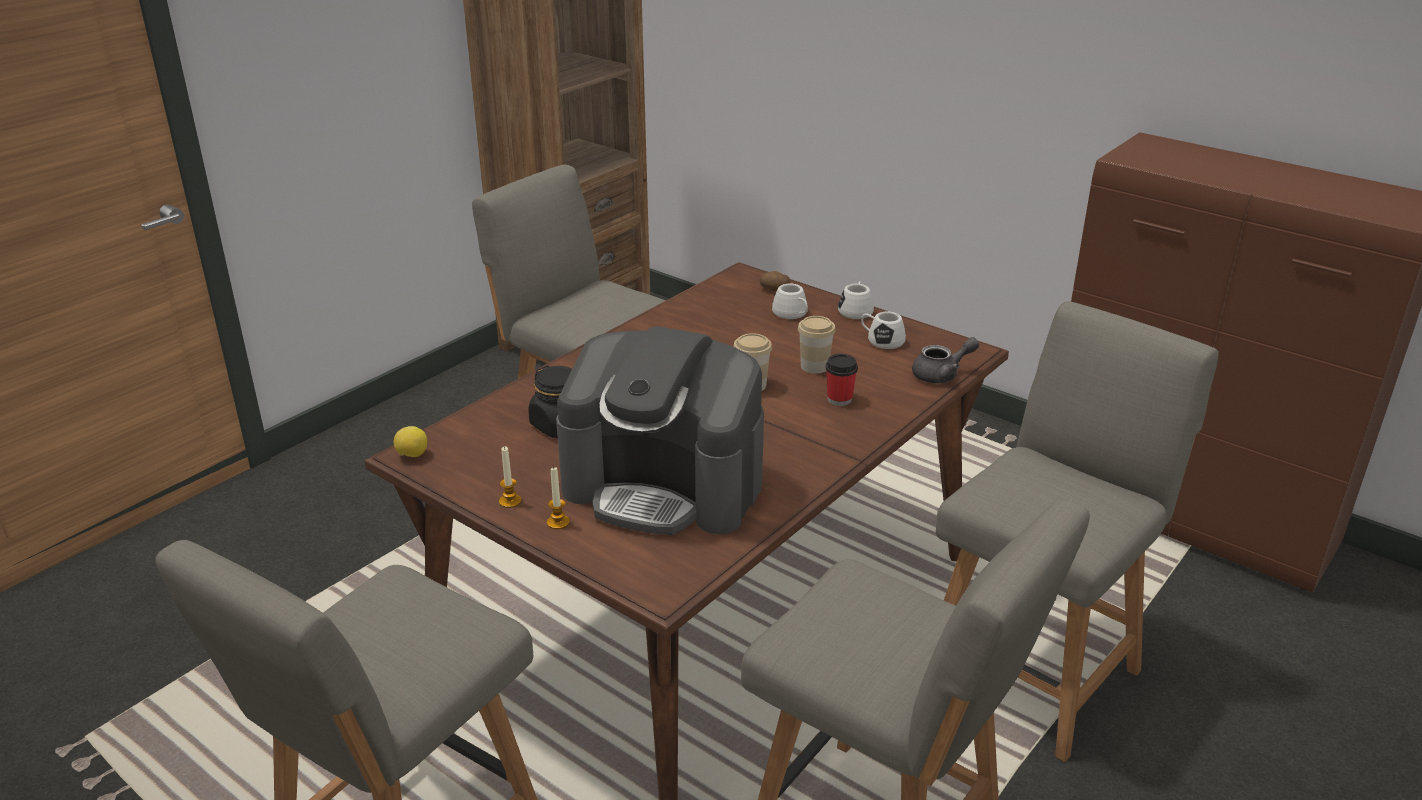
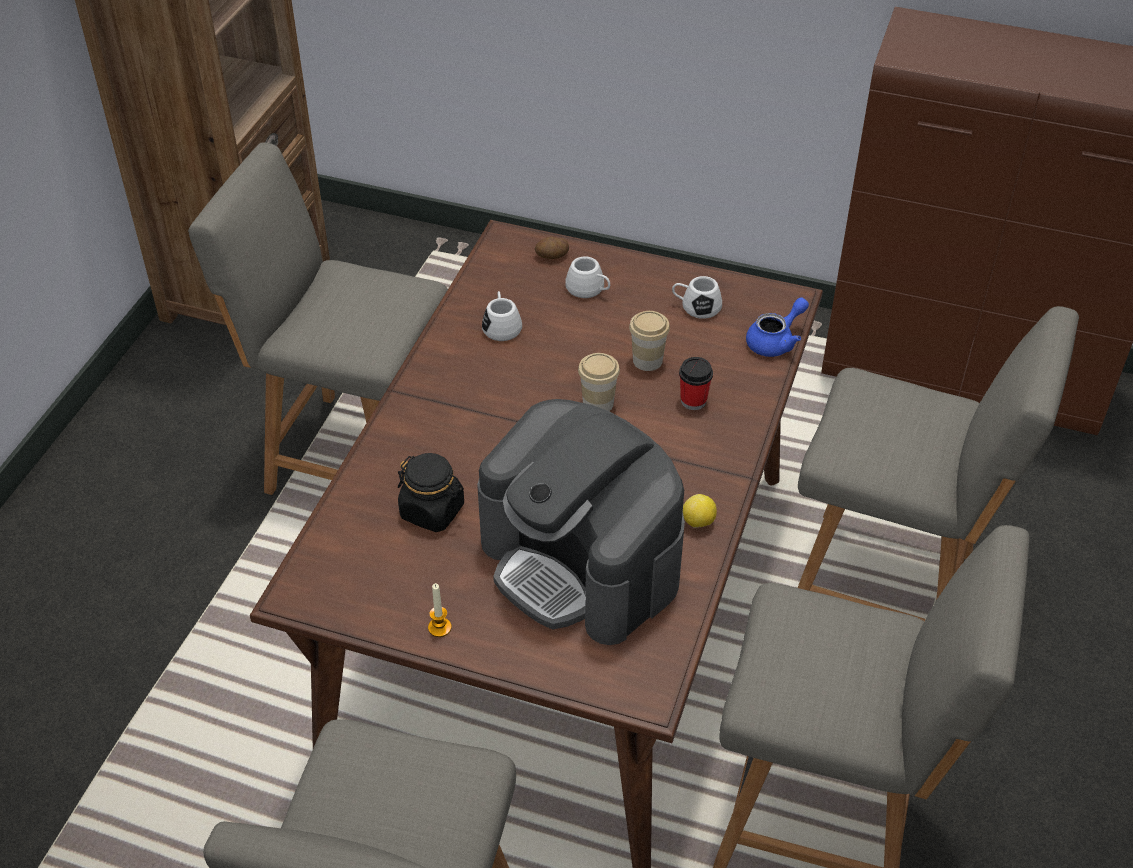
camera: 20 degrees left, 15 degrees up
lemon [394,426,427,457] -> lemon moved to [683,494,717,528]
candle [547,467,570,530] -> none
coffee machine [556,326,764,535] -> coffee machine turned 45 degrees clockwise [477,399,685,645]
white mug [838,281,874,319] -> white mug moved to [482,291,522,341]
grey teapot [912,337,979,383] -> blue teapot [746,297,809,357]
grey chair [936,301,1219,762] -> grey chair turned 90 degrees clockwise [798,306,1079,621]

